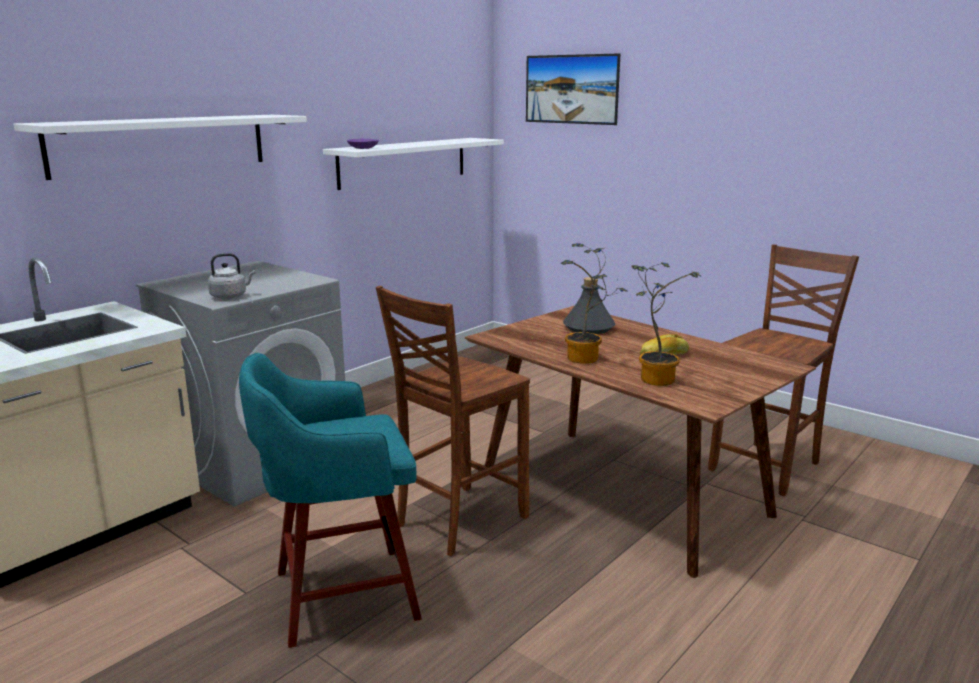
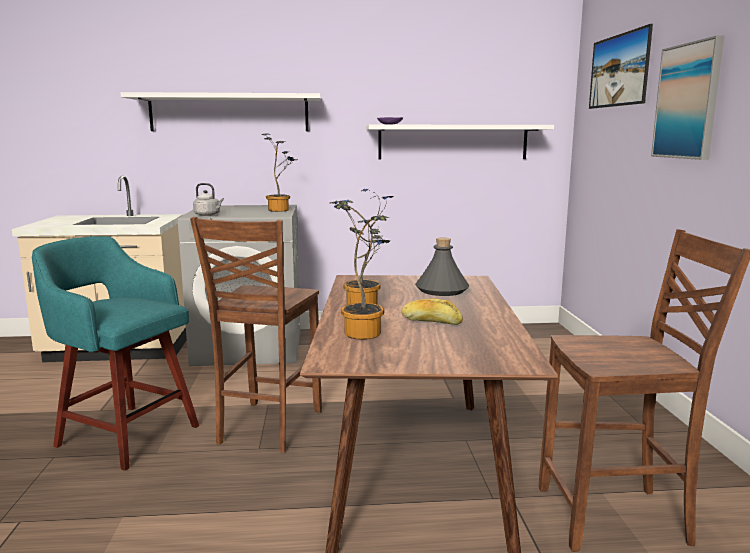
camera: 45 degrees right, 5 degrees down
brown chair [376,286,530,556] -> brown chair turned 75 degrees counterclockwise [190,217,322,453]
none -> potted plant [262,133,297,212]
none -> picture [651,35,724,160]

